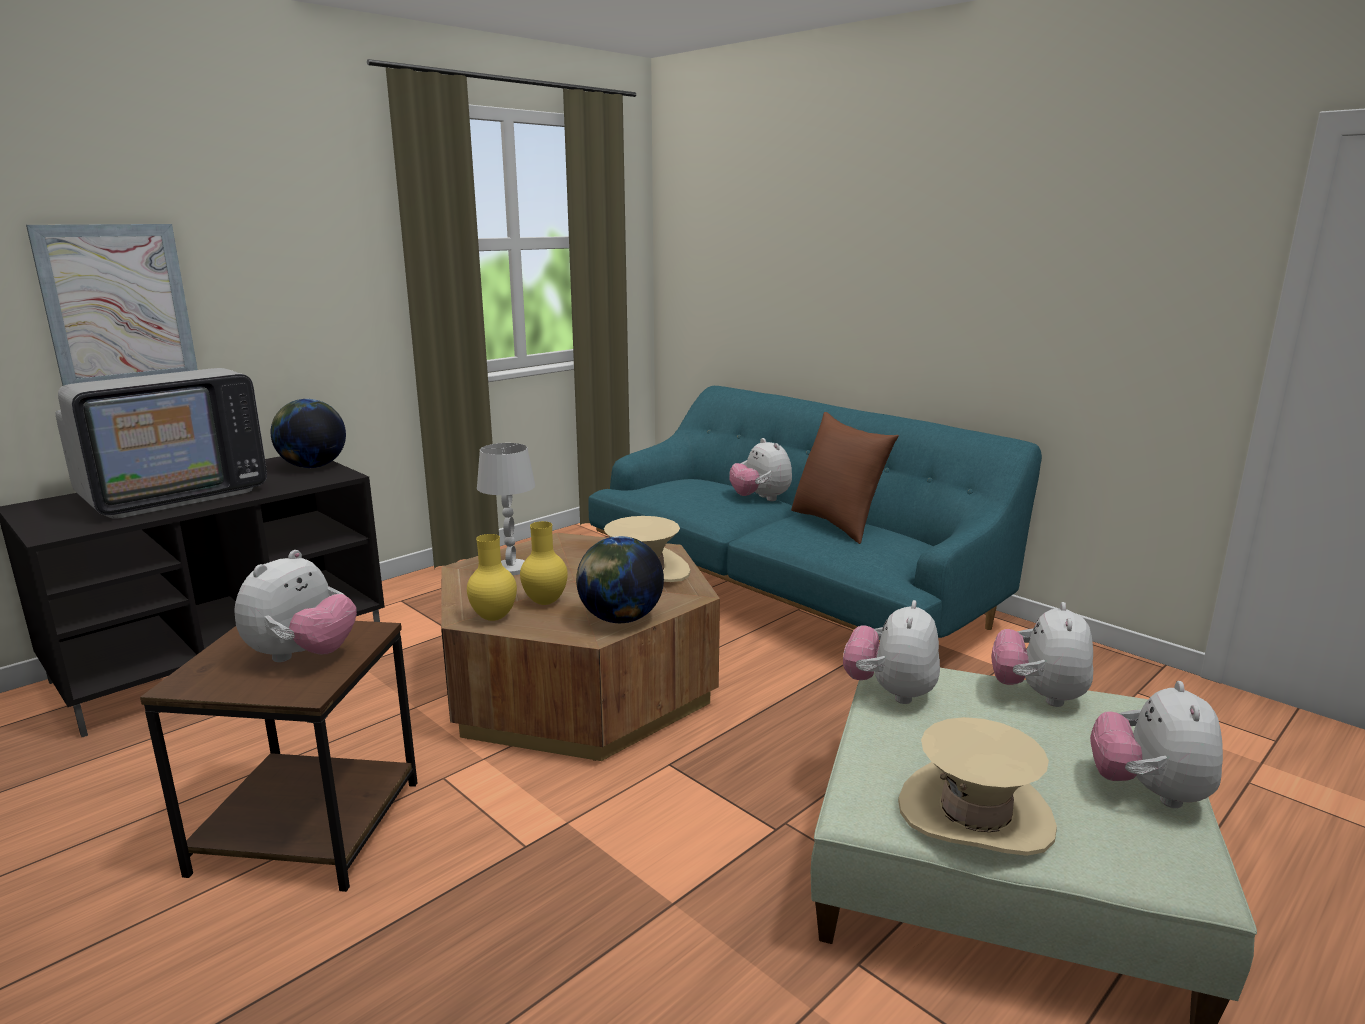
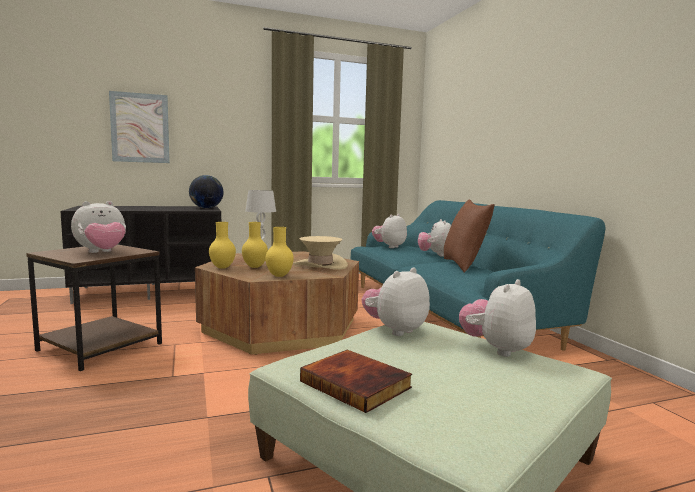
camera: 25 degrees right, 10 degrees down
television [55,368,267,519] -> none
globe [576,536,664,623] -> yellow vase [265,227,294,277]
beige hat [898,717,1057,856] -> book [300,350,412,413]
plush toy [1090,681,1223,808] -> plush toy moved to [372,214,407,248]

